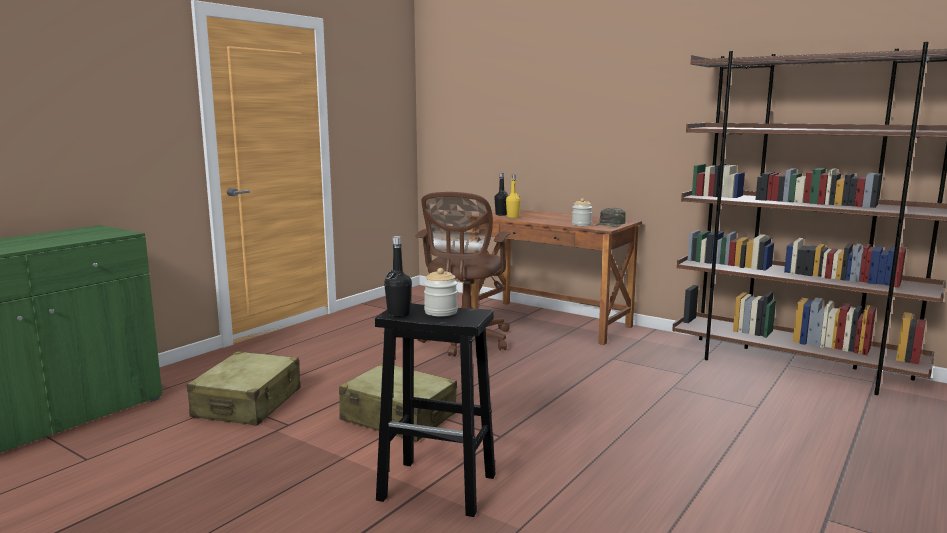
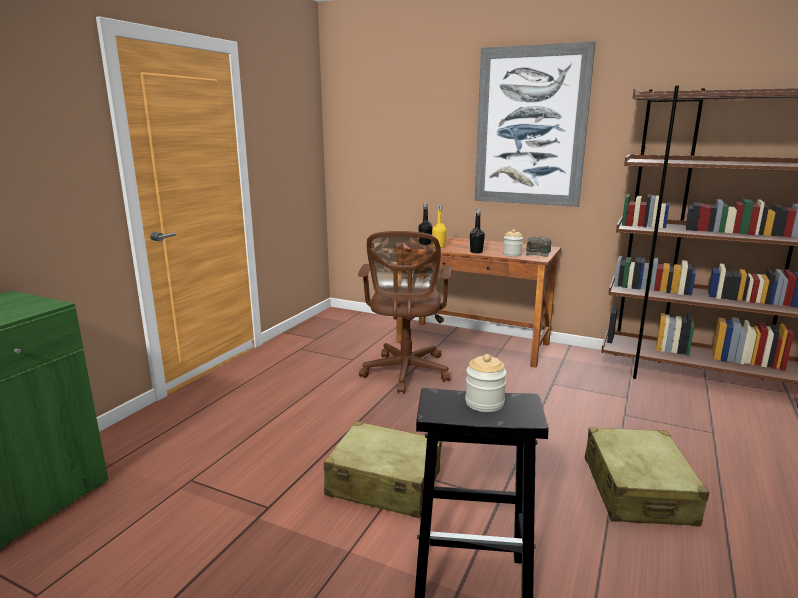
camera: 10 degrees left, 5 degrees up
beige suitcase [187,351,301,426] -> beige suitcase moved to [585,428,710,527]
black bottle [384,236,412,317] -> black bottle moved to [470,209,485,254]
none -> picture [475,41,596,207]

